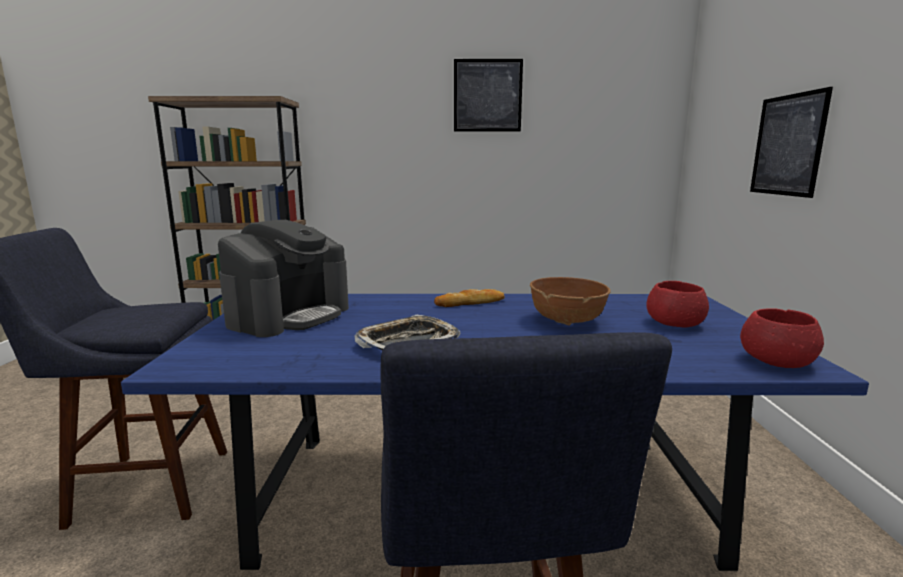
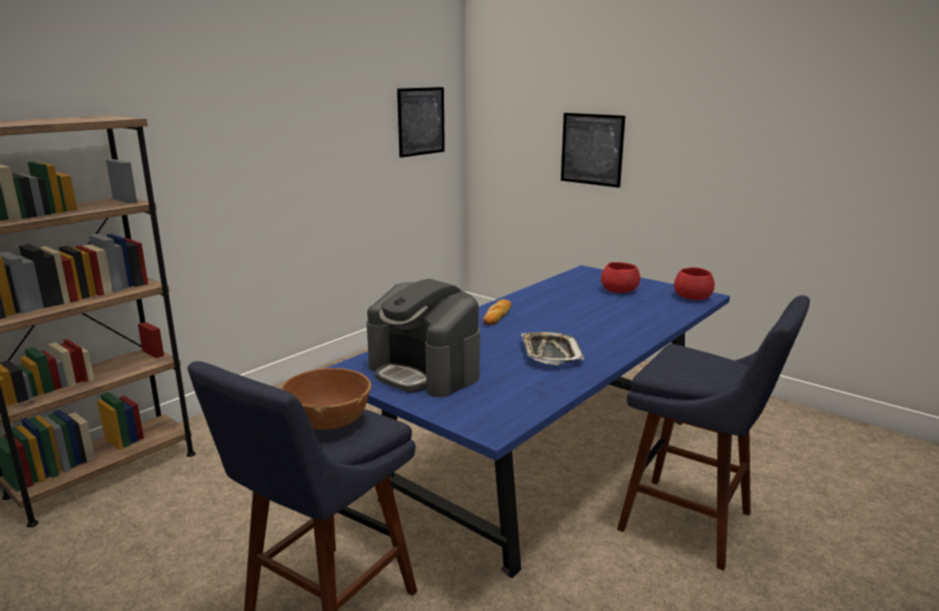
camera: 50 degrees left, 5 degrees up
coffee machine [218,220,349,337] -> coffee machine turned 150 degrees clockwise [367,279,480,397]
picture [454,59,523,132] -> picture moved to [397,87,445,158]
brown bowl [530,277,611,325] -> brown bowl moved to [282,368,371,430]

